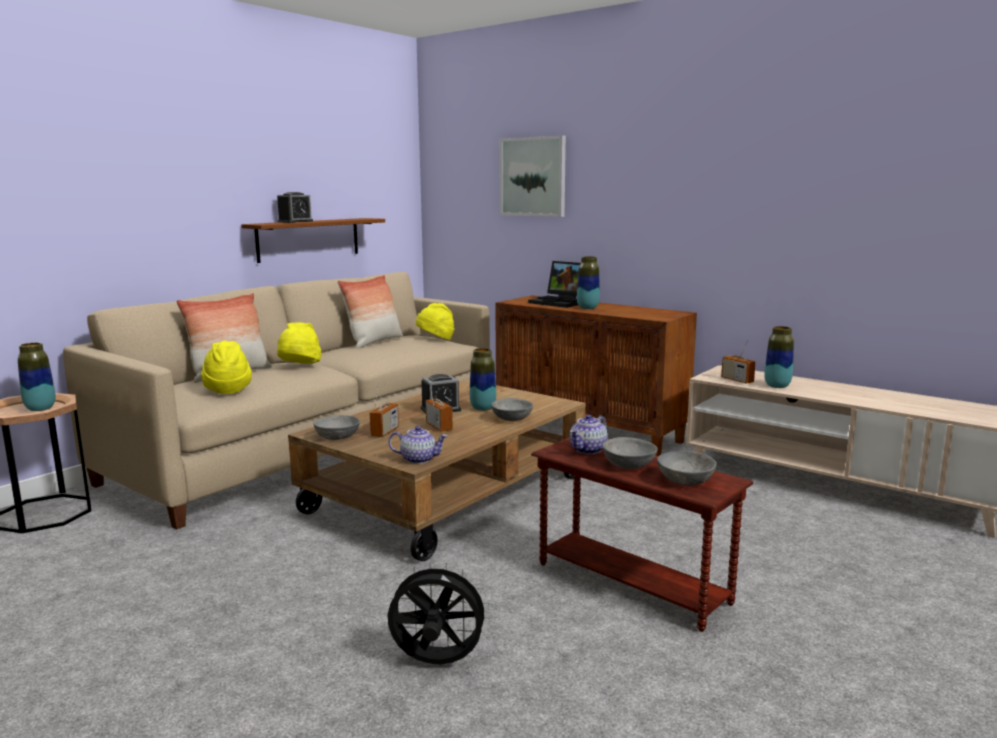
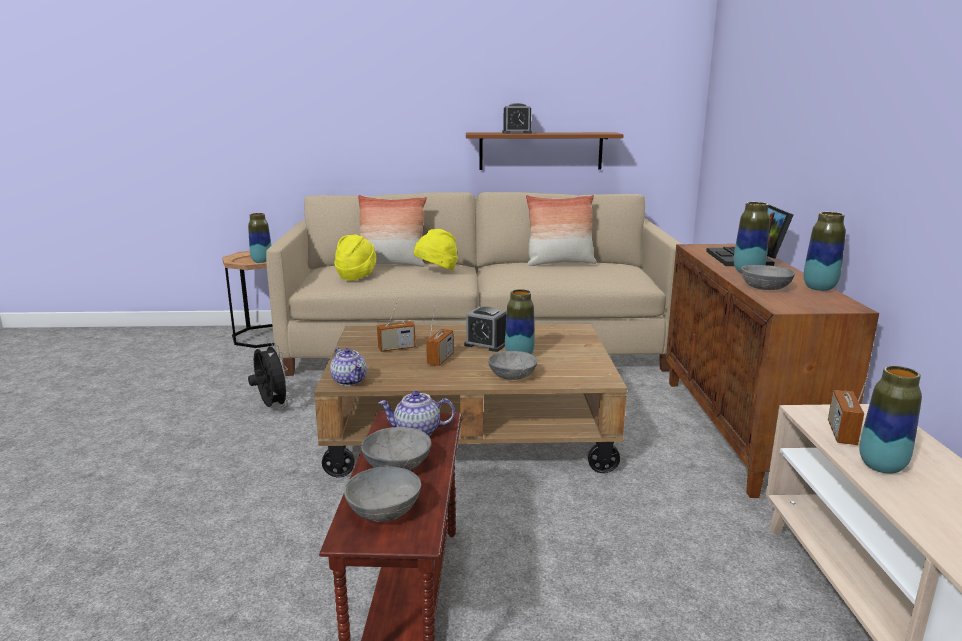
camera: 50 degrees right, 5 degrees up
grey bowl [313,415,360,440] -> grey bowl moved to [741,265,795,290]
black fan [386,561,491,664] -> black fan moved to [248,342,291,408]
yellow hat [416,303,454,340] -> none
picture [499,135,566,217] -> none
none -> vase [803,212,846,291]

